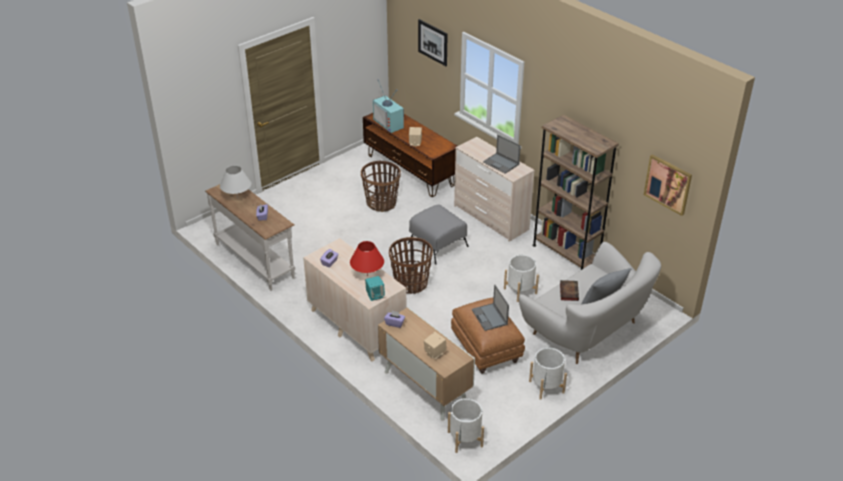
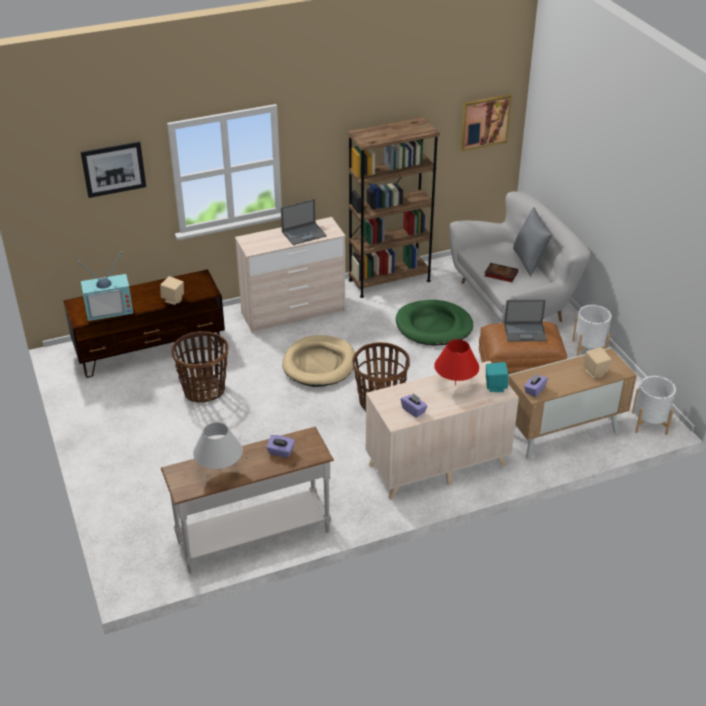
camera: 70 degrees left, 0 degrees up
grey ottoman [408,204,469,264] -> beige dog bed [282,335,355,387]
white planter [504,255,539,302] -> green dog bed [396,300,473,346]

